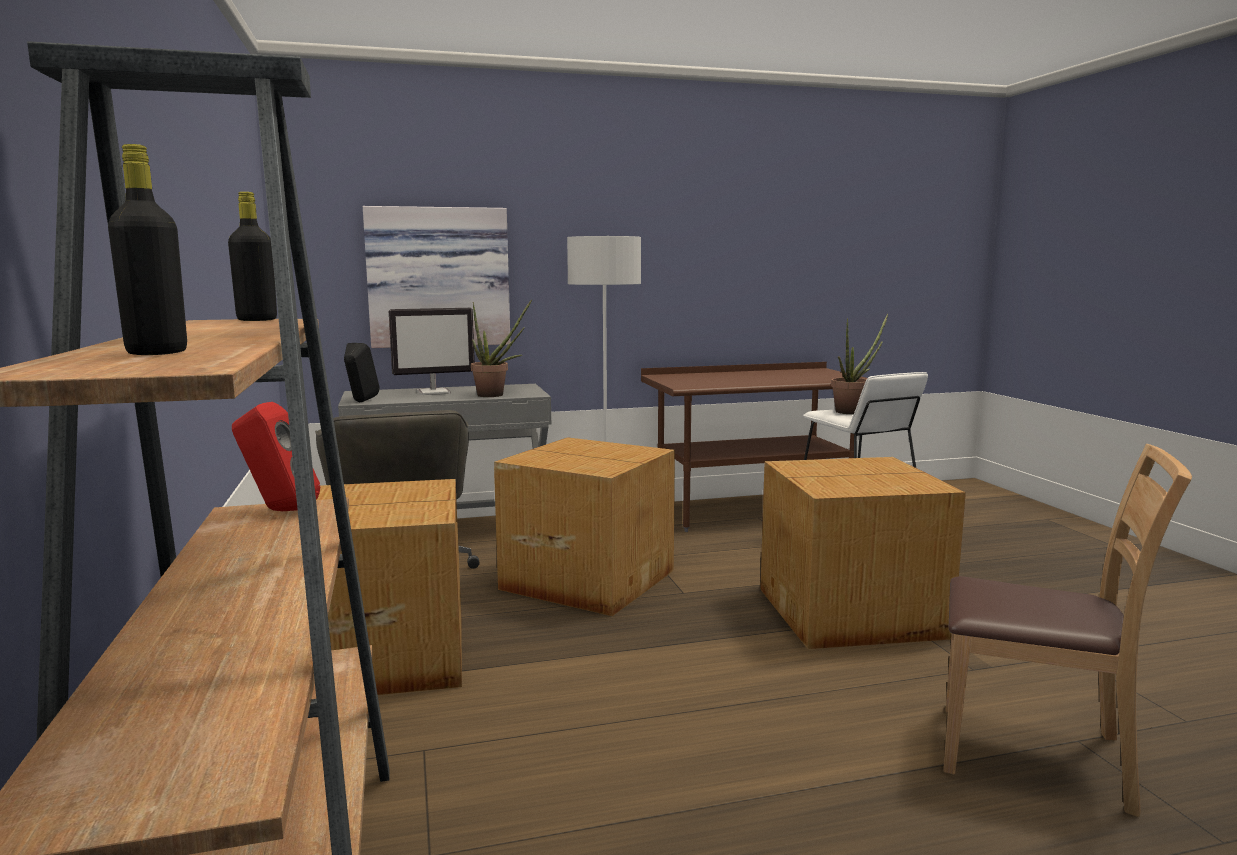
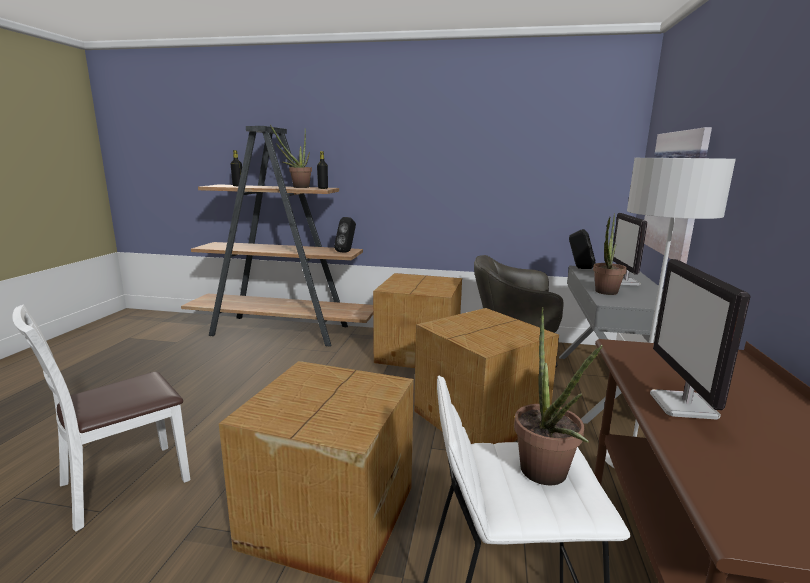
camera: 115 degrees right, 5 degrees up
red speaker [232,402,320,511] -> black speaker [334,217,356,252]
brown chair [943,444,1192,817] -> white chair [12,304,190,532]
none -> potted plant [271,126,312,188]
none -> monitor [650,259,751,420]

